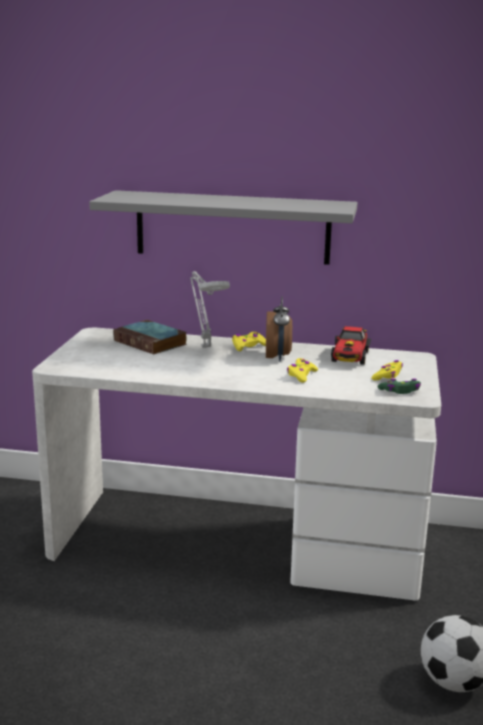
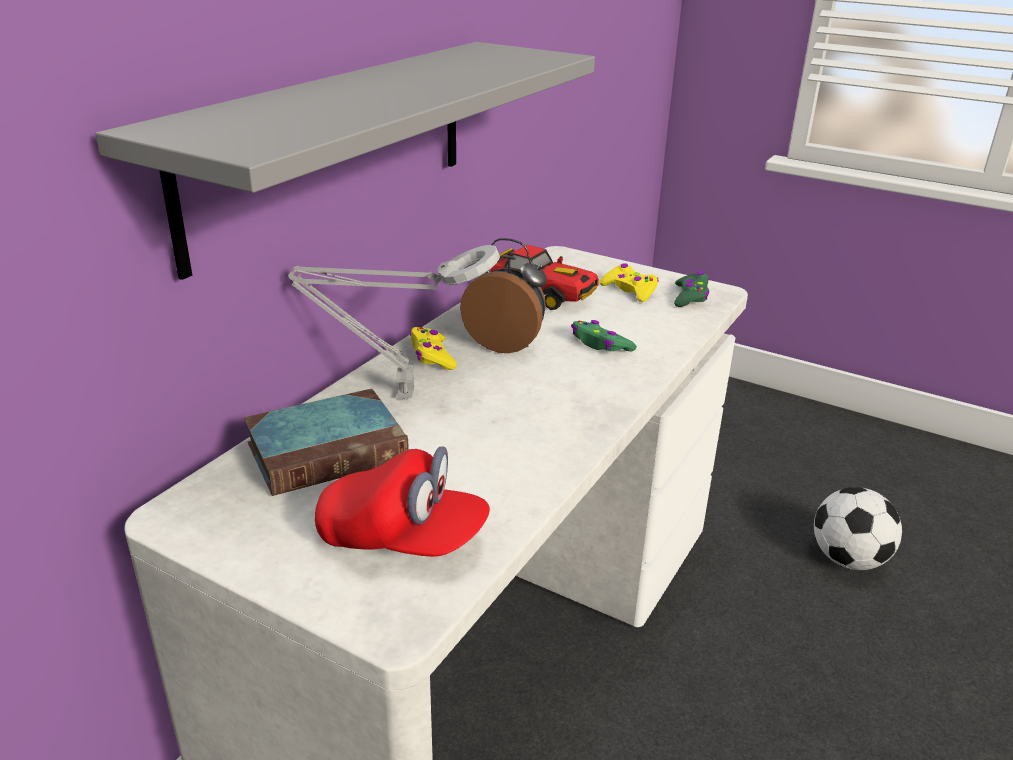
camera: 70 degrees left, 10 degrees up
yellow game controller [287,358,318,383] -> green game controller [571,320,637,352]
none -> red cap [315,446,490,557]

